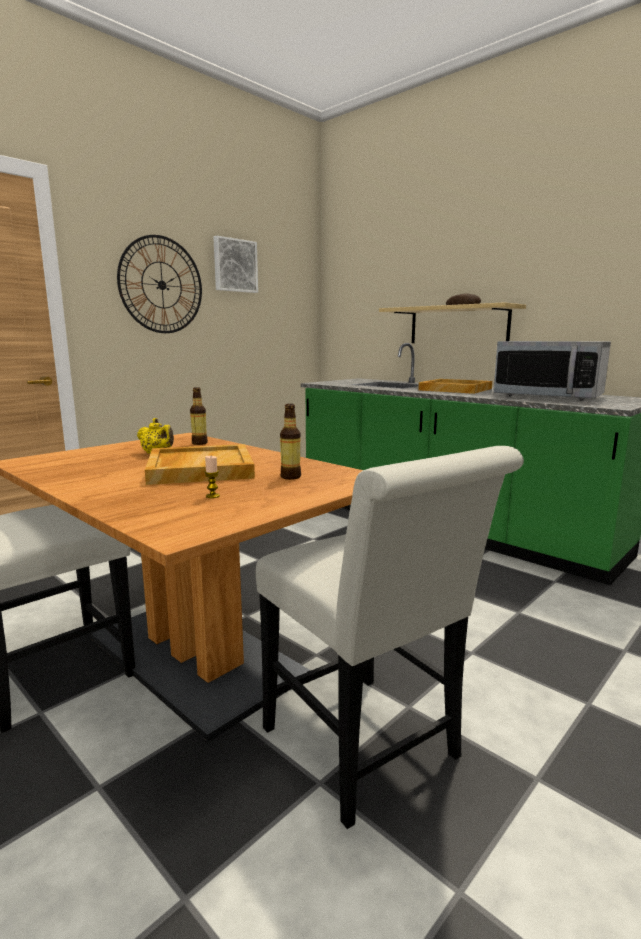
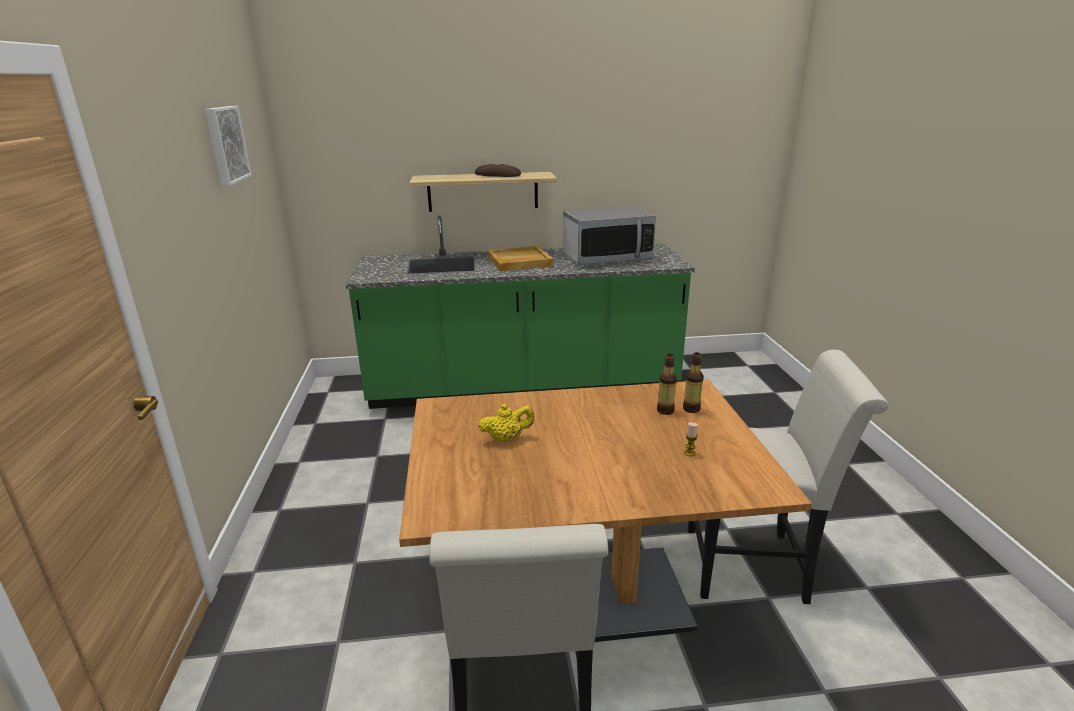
camera: 50 degrees left, 10 degrees up
wall clock [117,235,202,333] -> none
beige tray [145,444,255,485] -> none
bottle [190,387,208,445] -> bottle moved to [683,352,704,413]

